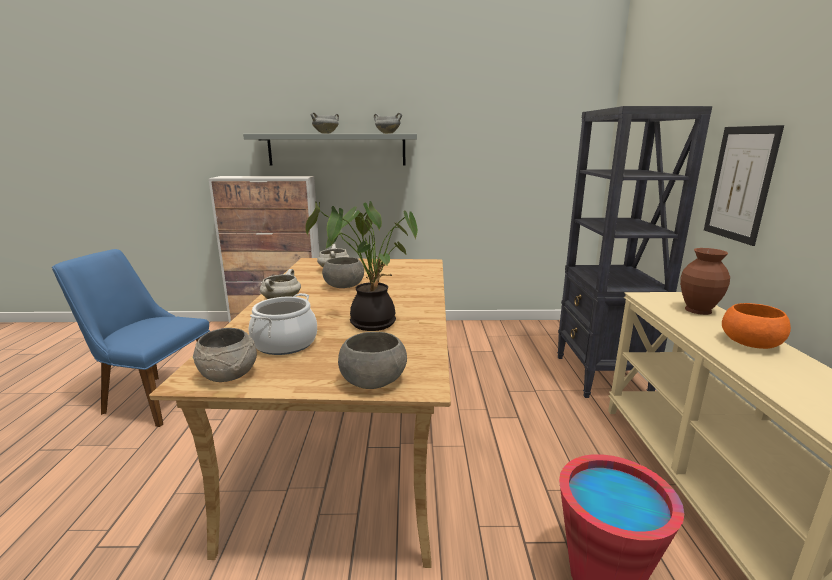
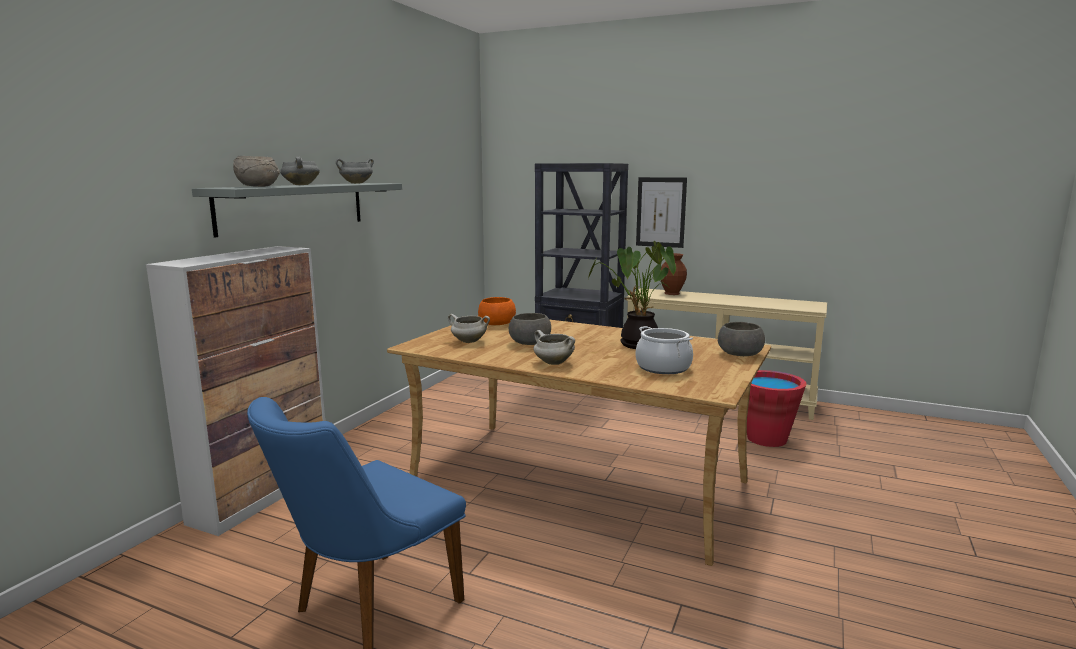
camera: 65 degrees left, 5 degrees down
grey bowl [193,328,257,382] -> grey bowl moved to [233,156,280,187]
orange bowl [722,303,791,349] -> orange bowl moved to [478,297,516,325]

